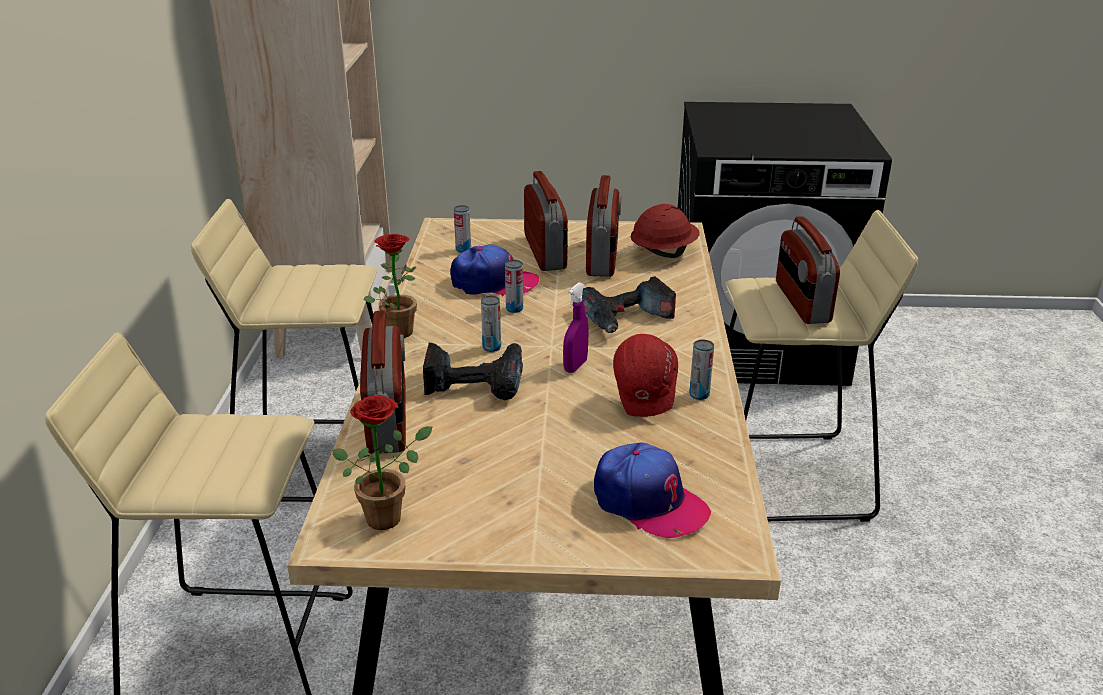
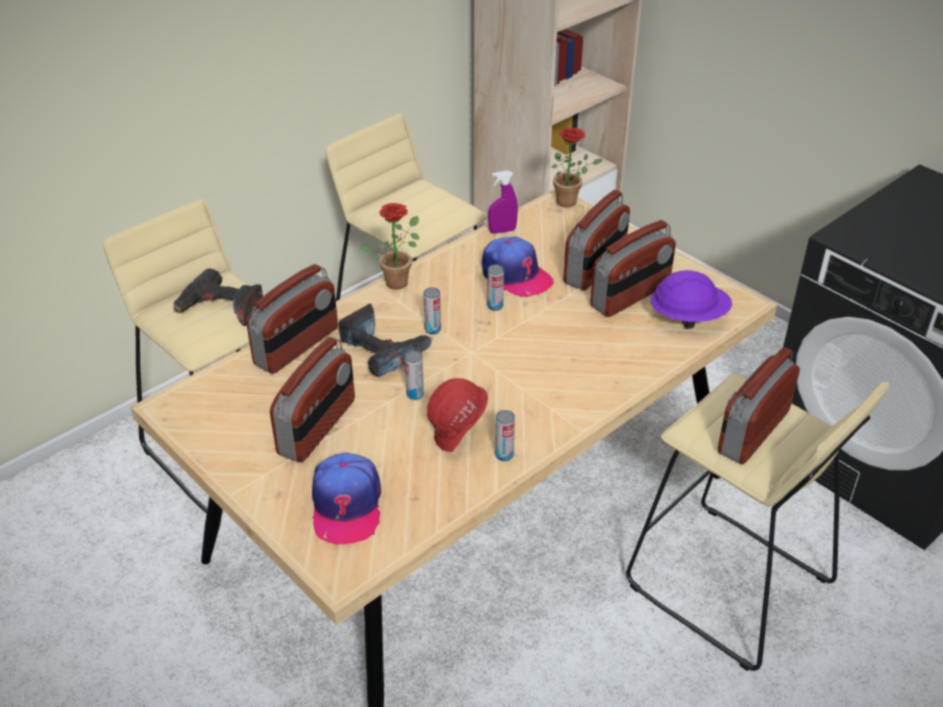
camera: 45 degrees right, 10 degrees up
potted plant [332,396,432,530] -> potted plant moved to [552,128,603,208]
can [454,205,471,253] -> can moved to [405,350,424,400]
purple spray bottle [563,282,589,373] -> purple spray bottle moved to [488,170,518,234]
power drill [582,276,676,333] -> power drill moved to [173,268,263,326]
red hard hat [631,204,700,258] -> purple hard hat [650,270,732,329]
none -> radio [270,337,355,462]

